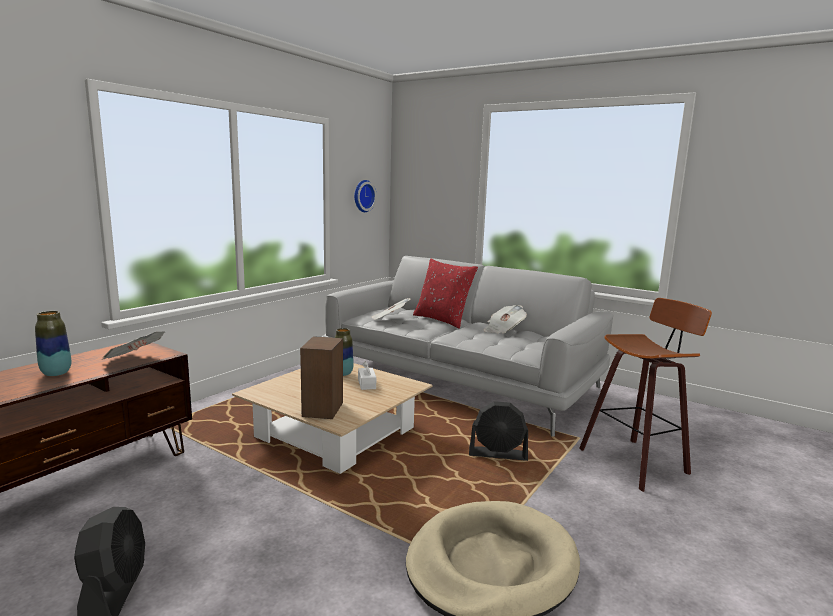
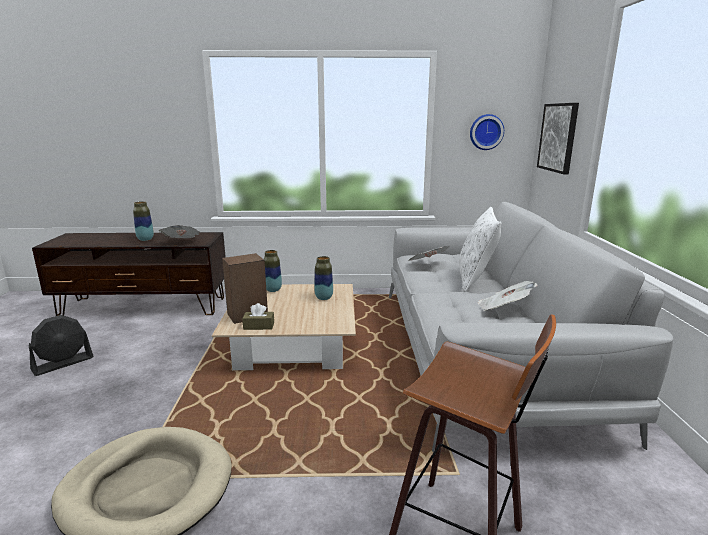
camera: 55 degrees right, 5 degrees up
white tissue box [358,361,376,390] -> none
red pillow [413,259,478,329] -> white pillow [459,207,501,292]
black fan [469,401,528,461] -> none
none -> brown tissue box [242,303,274,330]
none -> vase [264,250,282,292]
none -> picture [537,103,579,175]

